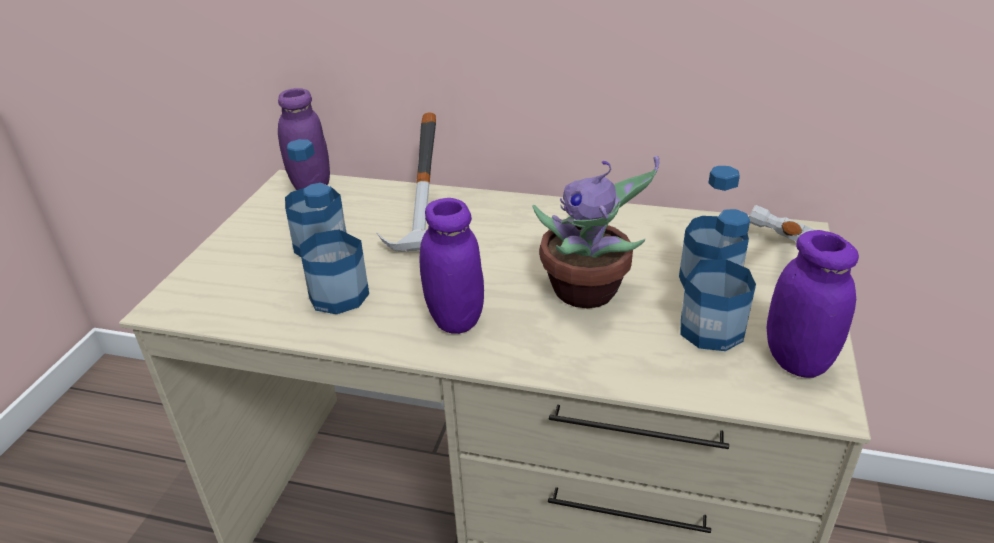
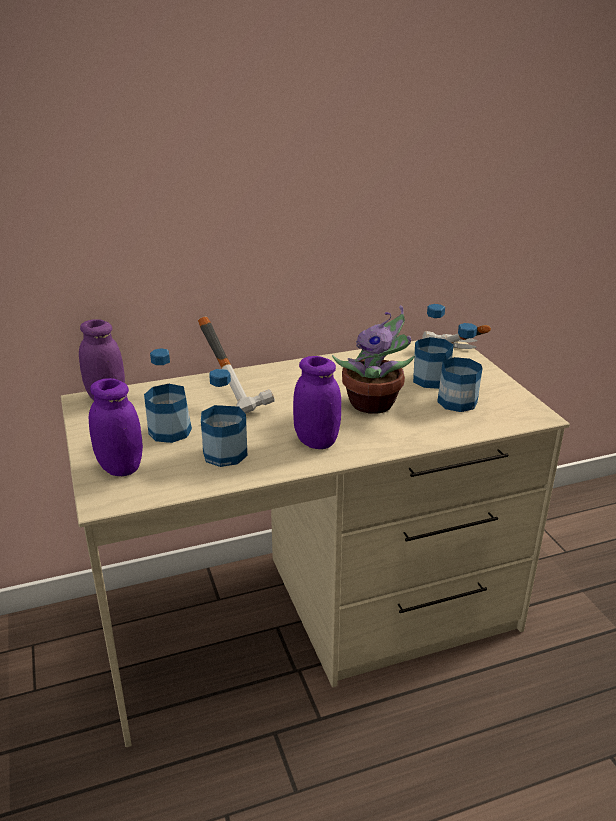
camera: 35 degrees left, 5 degrees down
purple jar [766,230,859,378] -> purple jar moved to [89,378,143,476]

